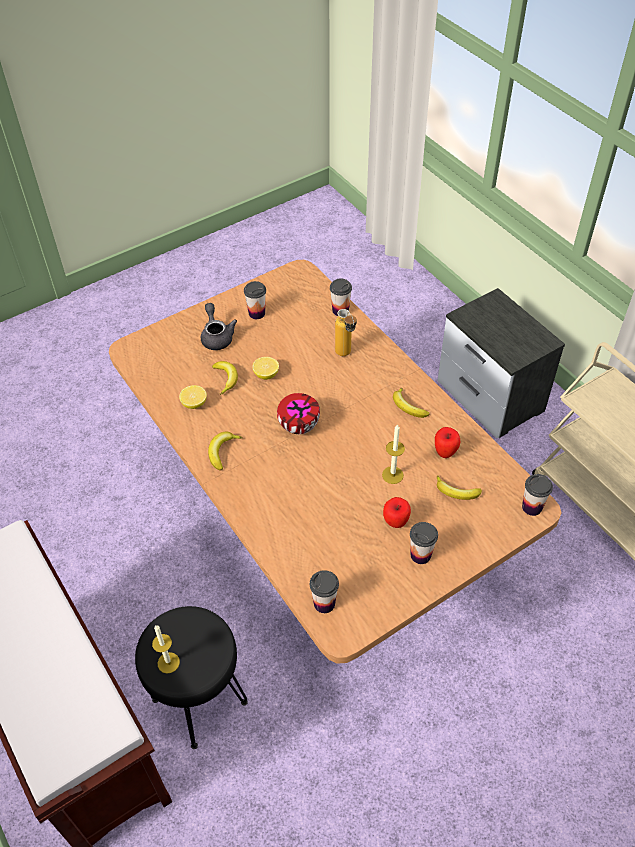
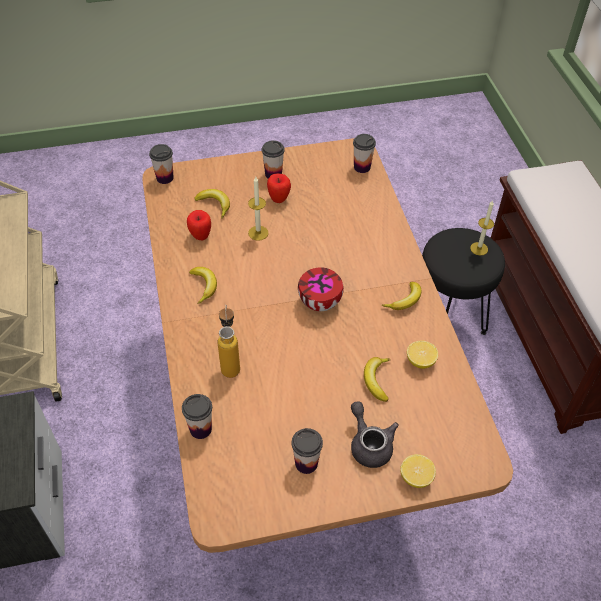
camera: 160 degrees left, 0 degrees up
grey teapot [201,303,237,350] -> grey teapot turned 150 degrees clockwise [351,402,398,468]
lemon [252,357,279,380] -> lemon moved to [400,454,436,488]

